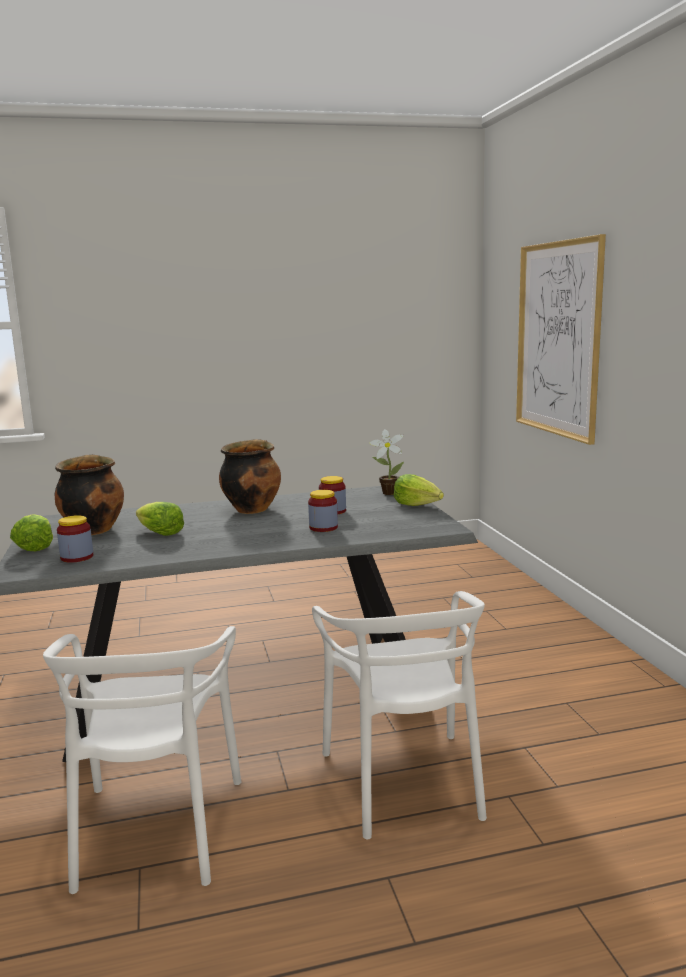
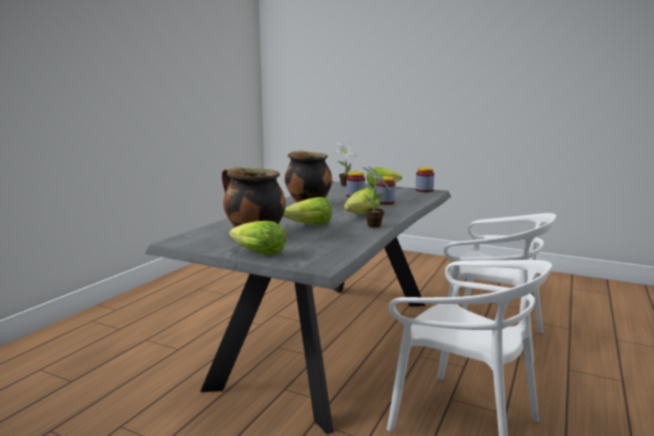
camera: 50 degrees left, 0 degrees up
jar [57,515,93,563] -> jar moved to [416,167,434,192]
picture [516,234,606,445] -> none
none -> lettuce [344,188,380,214]
none -> potted plant [363,166,391,228]

